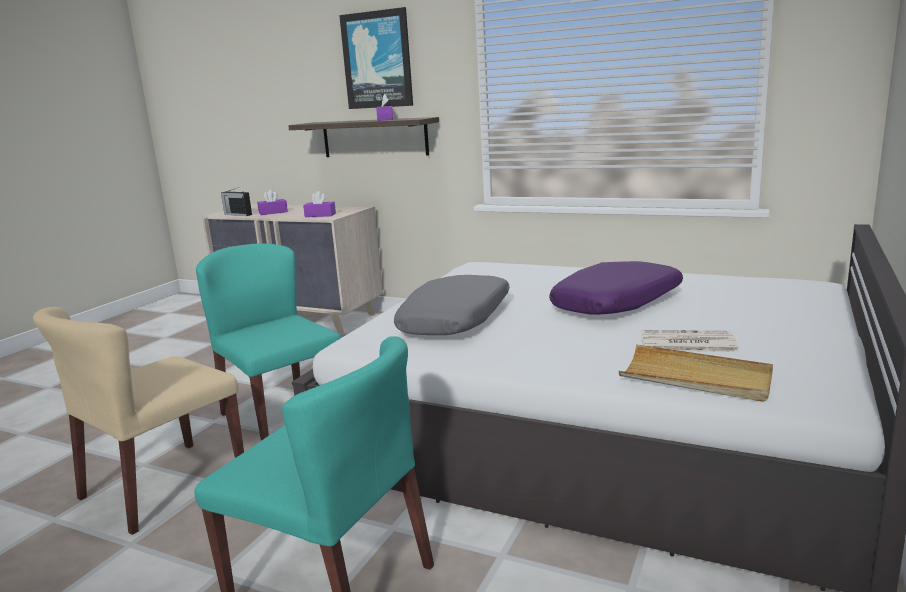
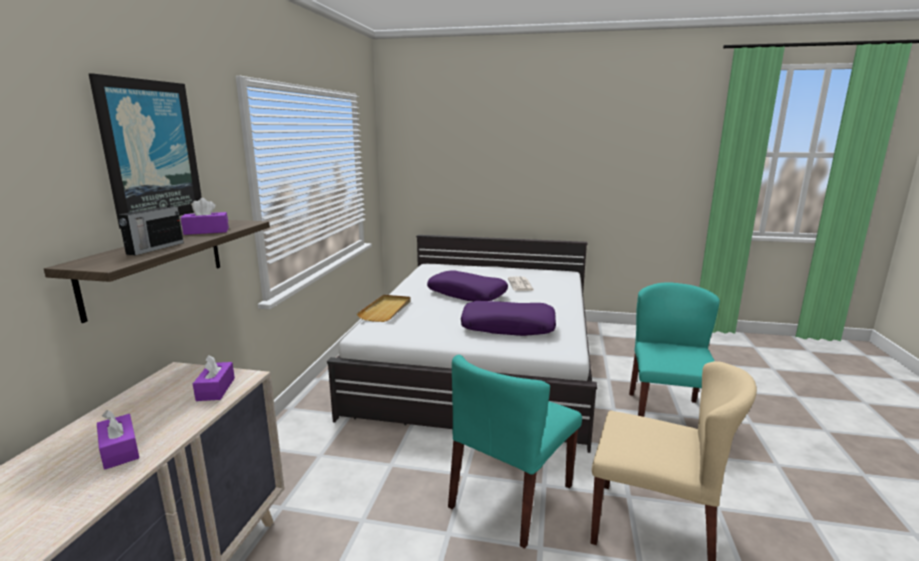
camera: 105 degrees left, 0 degrees up
radio [221,187,252,216] -> radio moved to [118,196,184,255]
grey pillow [394,275,510,335] -> purple pillow [461,301,556,336]
beige tray [619,345,773,402] -> beige tray moved to [357,295,411,322]

